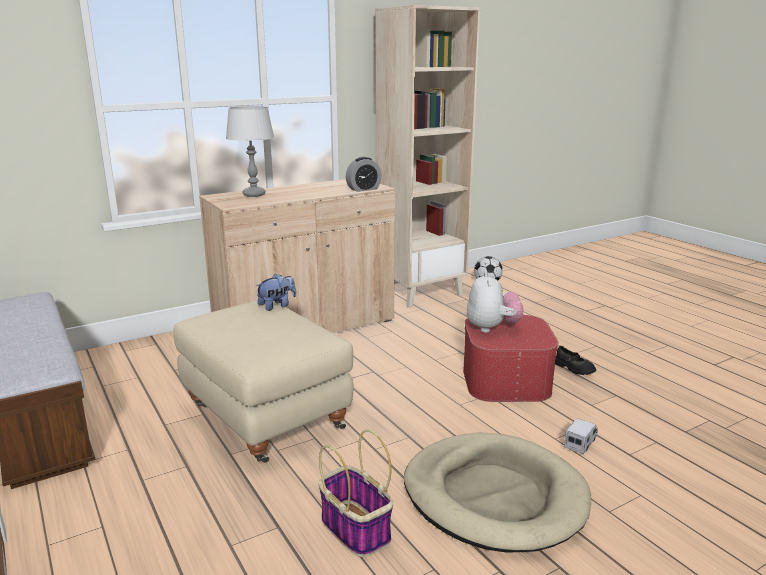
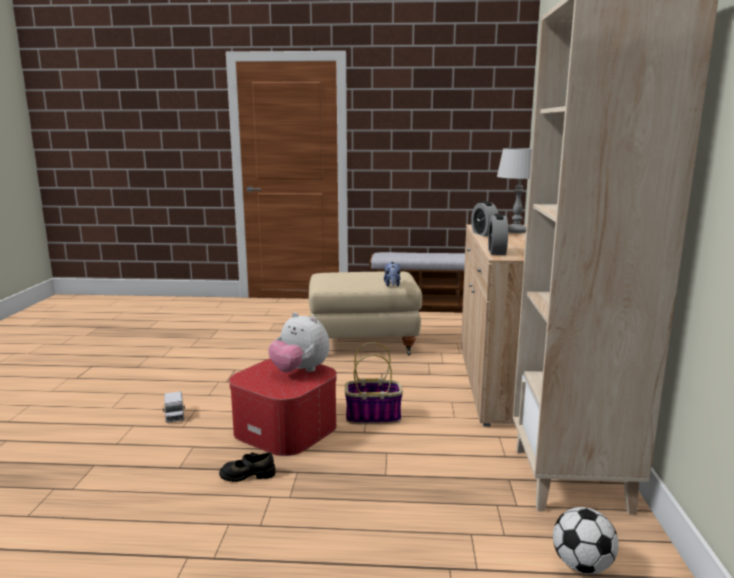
camera: 125 degrees right, 5 degrees down
basket [318,429,393,557] -> basket moved to [345,342,403,424]
beige dog bed [404,432,592,553] -> none
none -> alarm clock [471,201,499,236]

